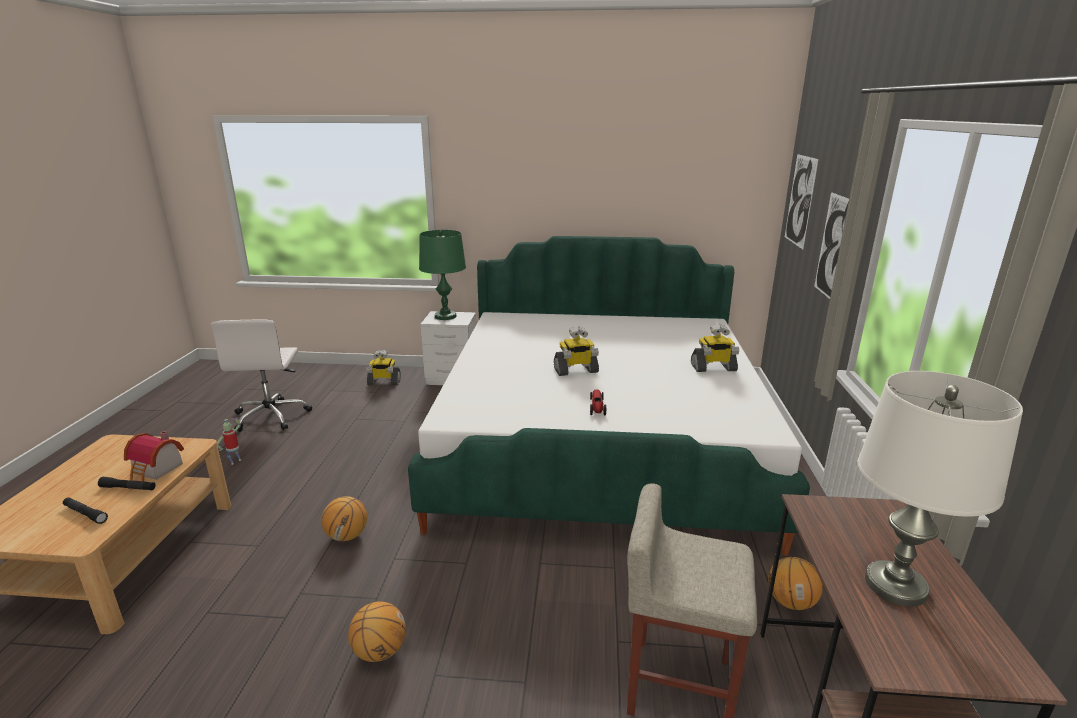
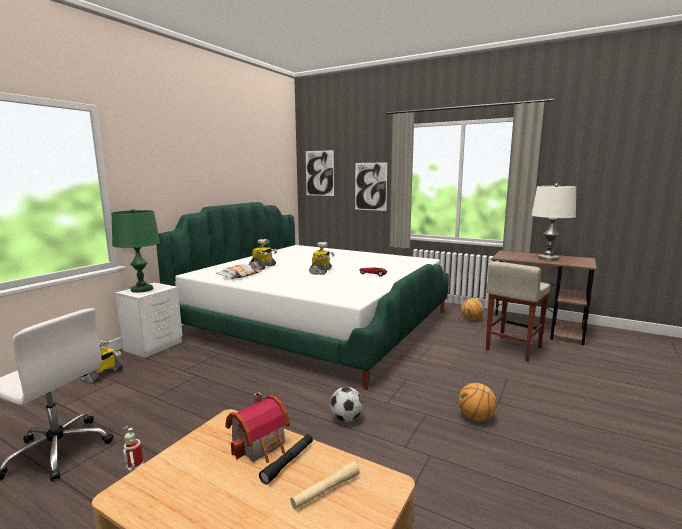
camera: 65 degrees left, 10 degrees down
black flashlight [63,497,108,524] -> beige flashlight [290,461,360,509]
basketball [322,496,367,541] -> football [330,387,363,422]
toy robot [691,324,739,372] -> toy robot moved to [249,239,277,270]
none -> pillow [216,264,262,279]

